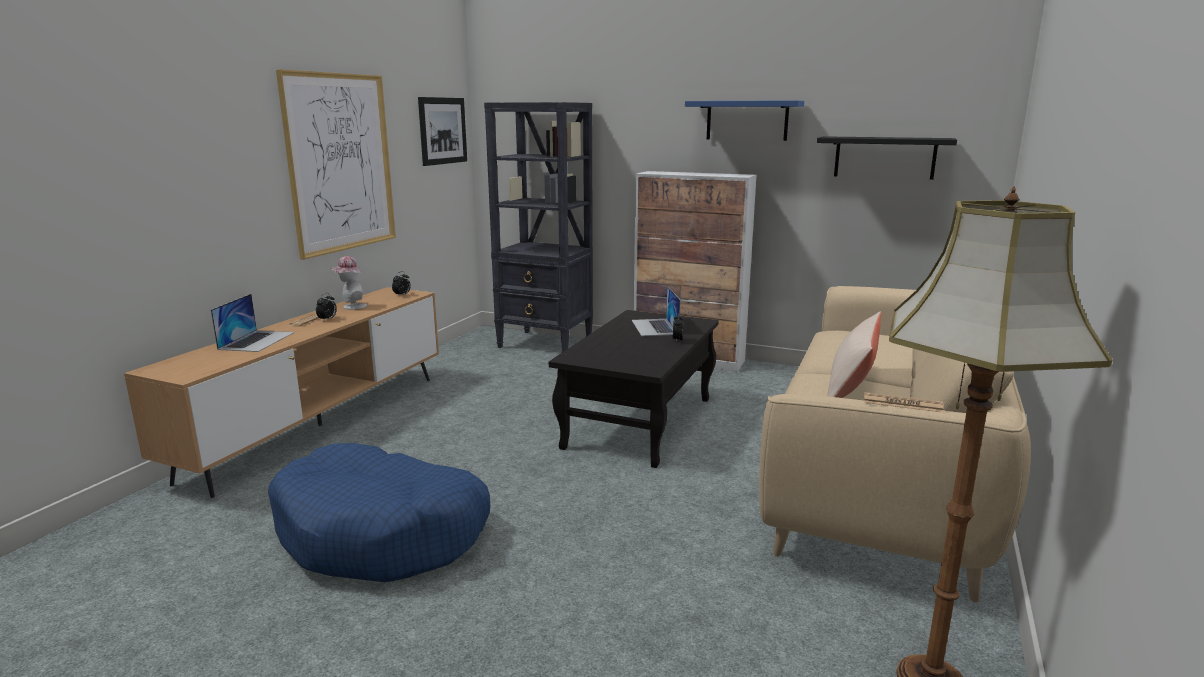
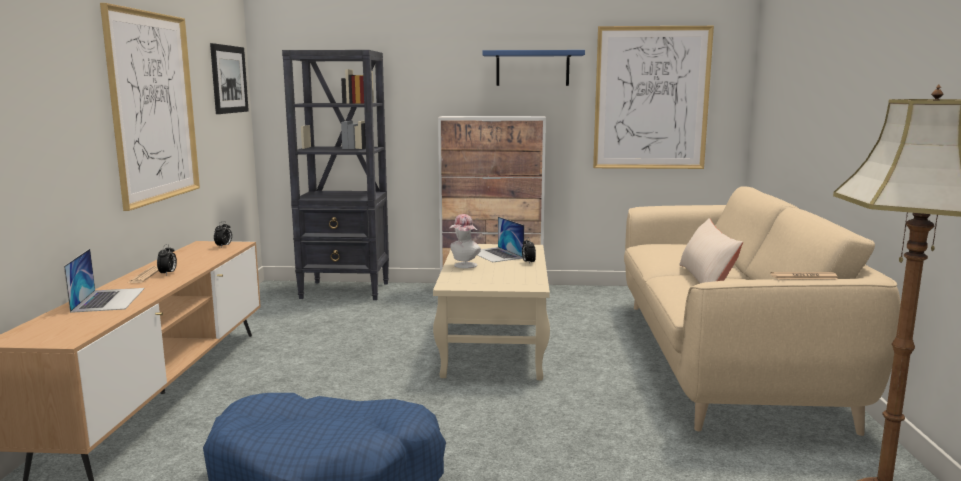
camera: 20 degrees left, 5 degrees down
hat [331,256,367,310] -> hat moved to [449,214,481,268]
black coffee table [549,310,719,468] -> beige coffee table [433,244,550,380]
black shelf [817,136,957,180] -> picture [593,26,714,169]

